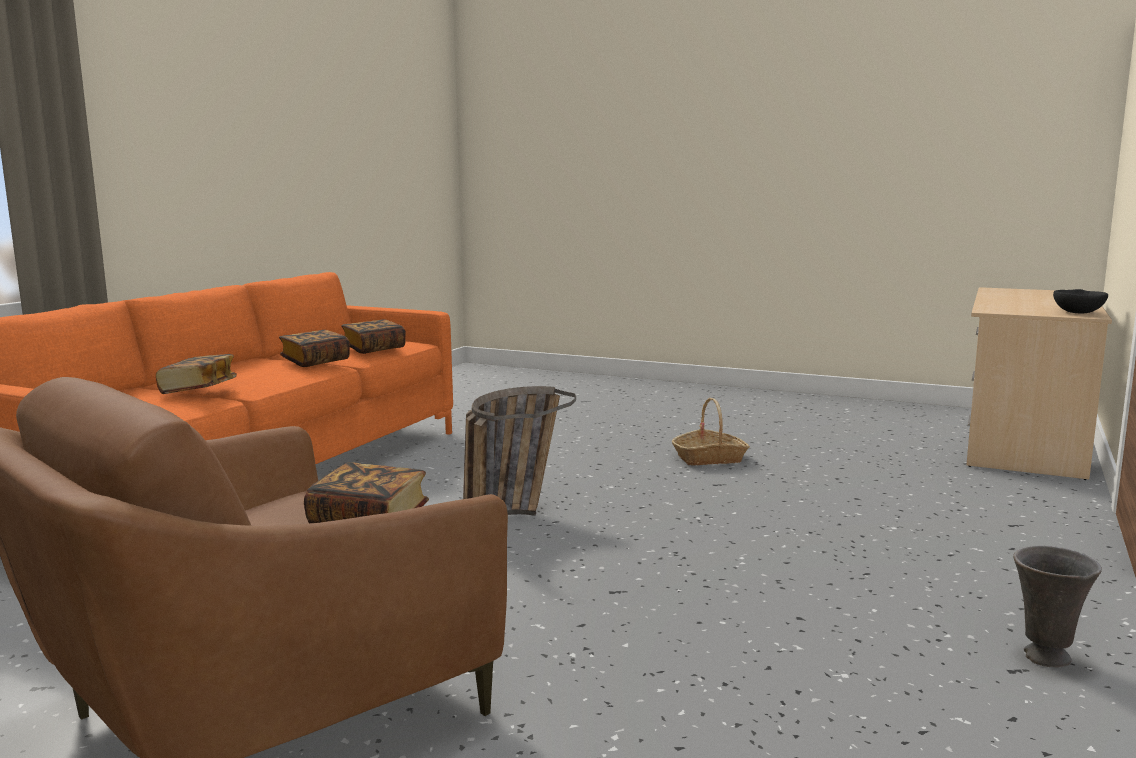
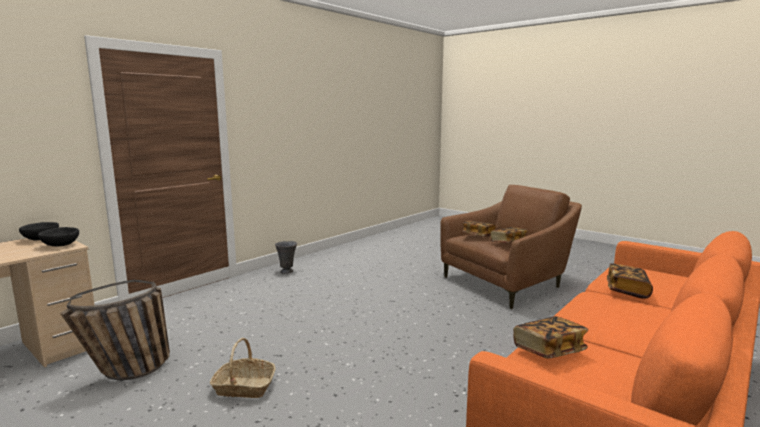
camera: 165 degrees left, 0 degrees up
book [279,330,350,367] -> book moved to [490,227,528,243]
basket [463,386,576,516] -> basket moved to [60,279,170,380]
none -> black bowl [38,227,79,246]

